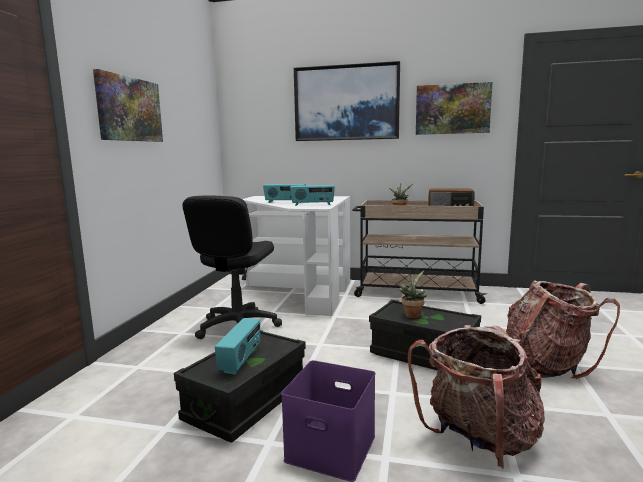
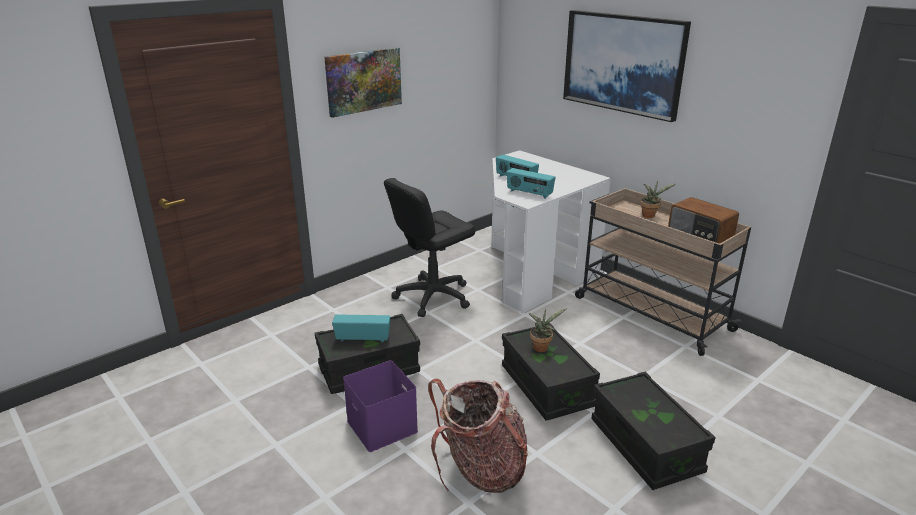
camera: 35 degrees right, 15 degrees up
radio [215,318,260,375] -> radio turned 135 degrees counterclockwise [332,314,390,343]
picture [416,82,492,135] -> none
backpack [506,281,620,379] -> black storage box [591,372,716,490]

